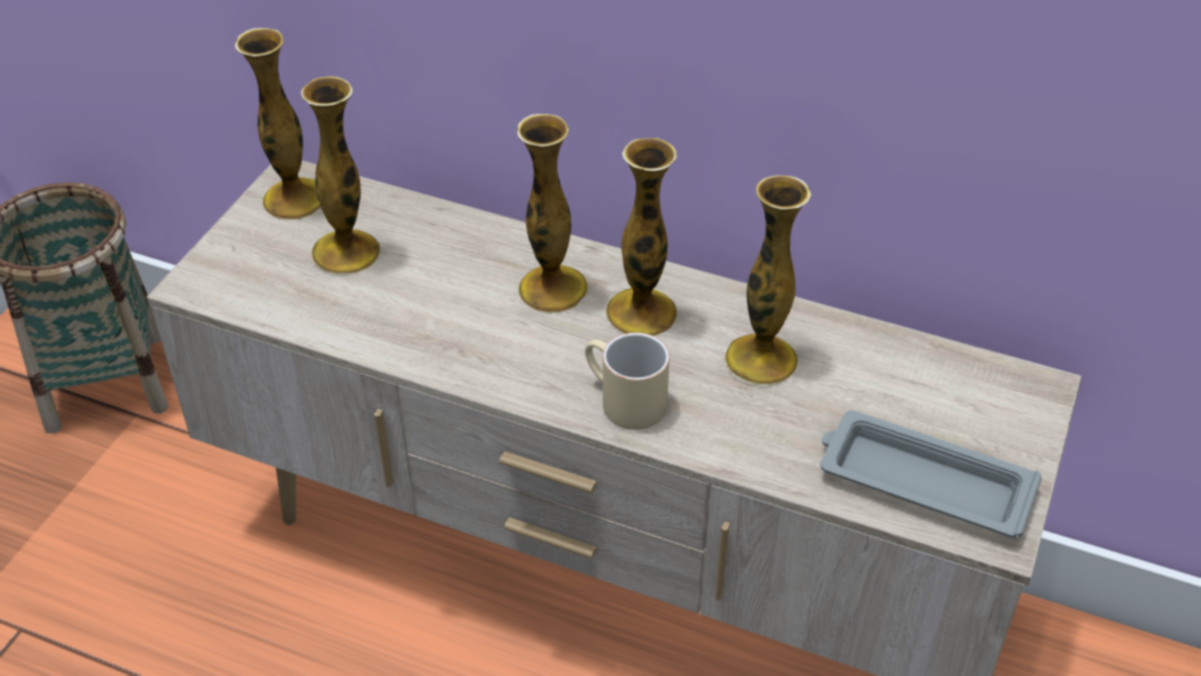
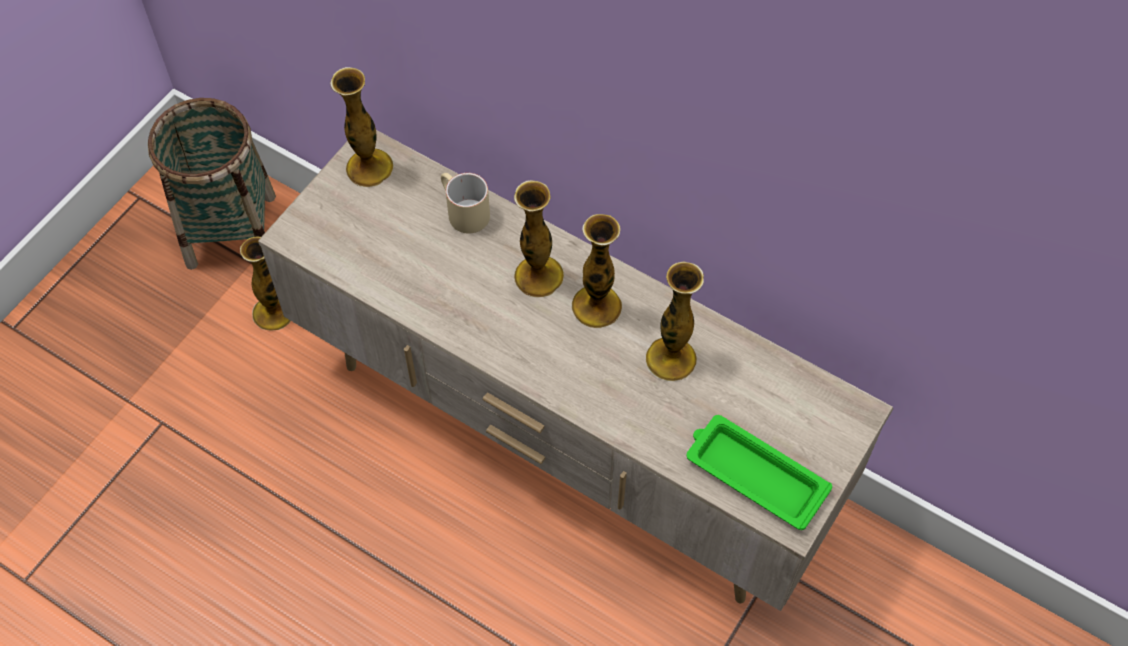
camera: 10 degrees right, 15 degrees up
vase [301,76,380,274] -> vase moved to [240,237,291,331]
beige mug [585,333,670,430] -> beige mug moved to [441,173,490,234]
grey tray [820,410,1042,538] -> green tray [686,415,832,530]

